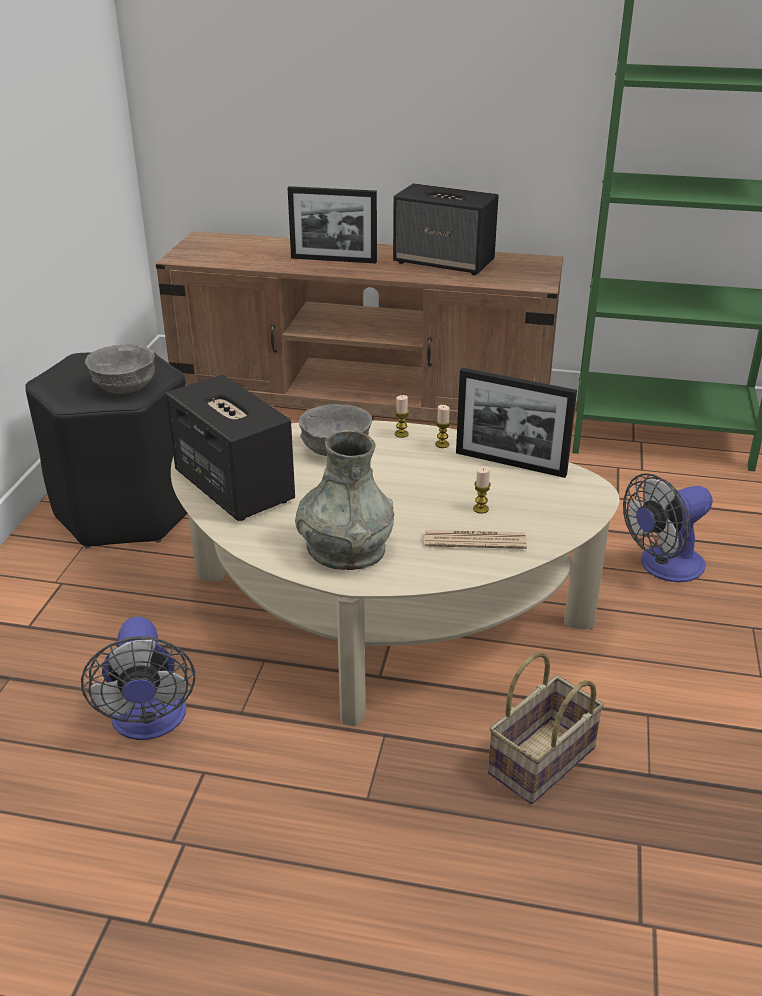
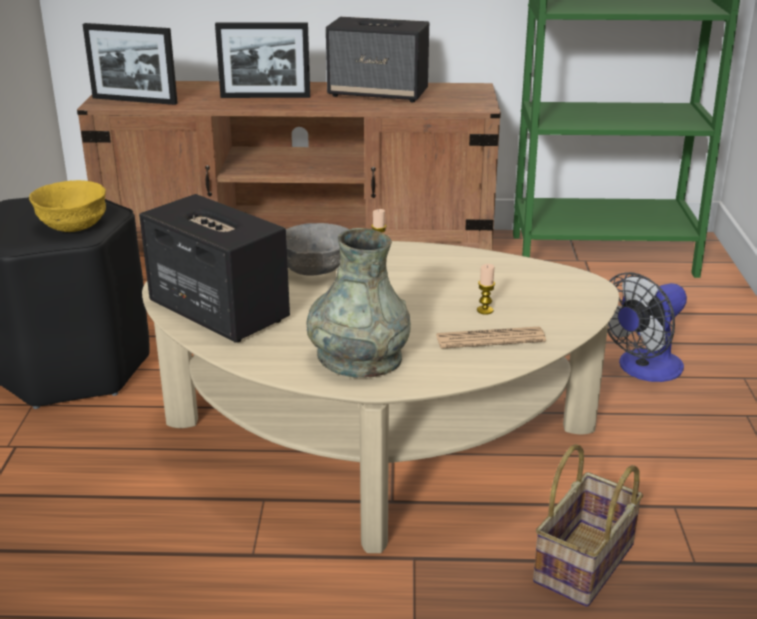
camera: 10 degrees left, 5 degrees down
fan [81,617,195,740] -> none
grey bowl [85,344,155,394] -> yellow bowl [29,180,106,232]
candle [435,405,451,448] -> none
picture frame [456,368,577,478] -> picture frame moved to [83,23,178,105]

